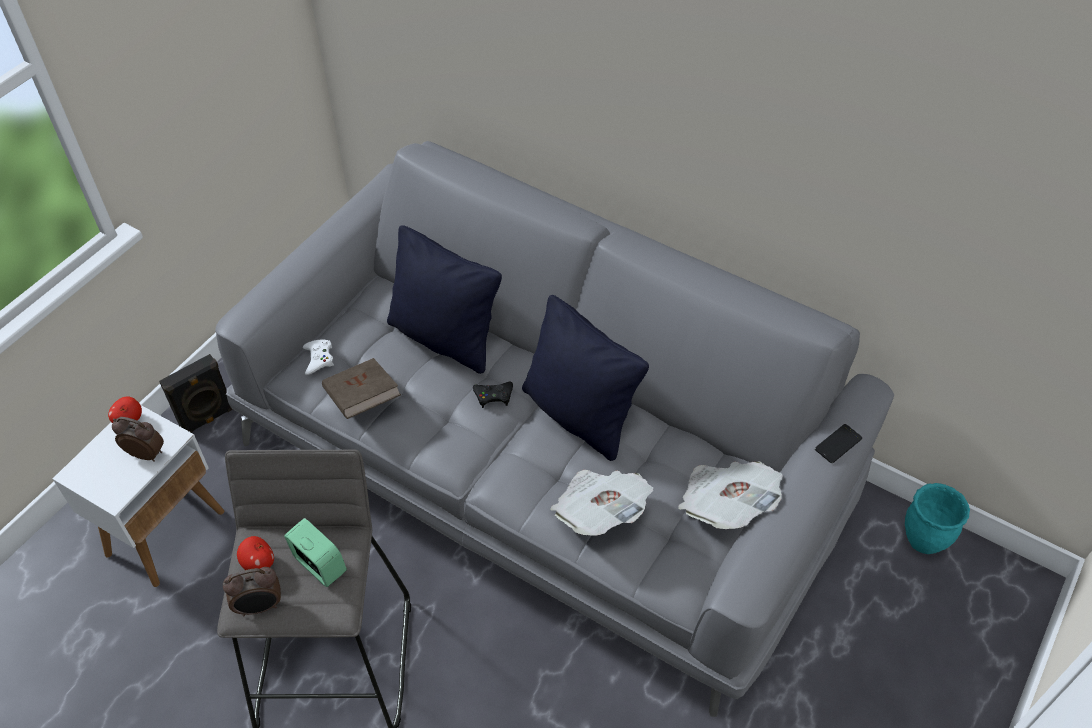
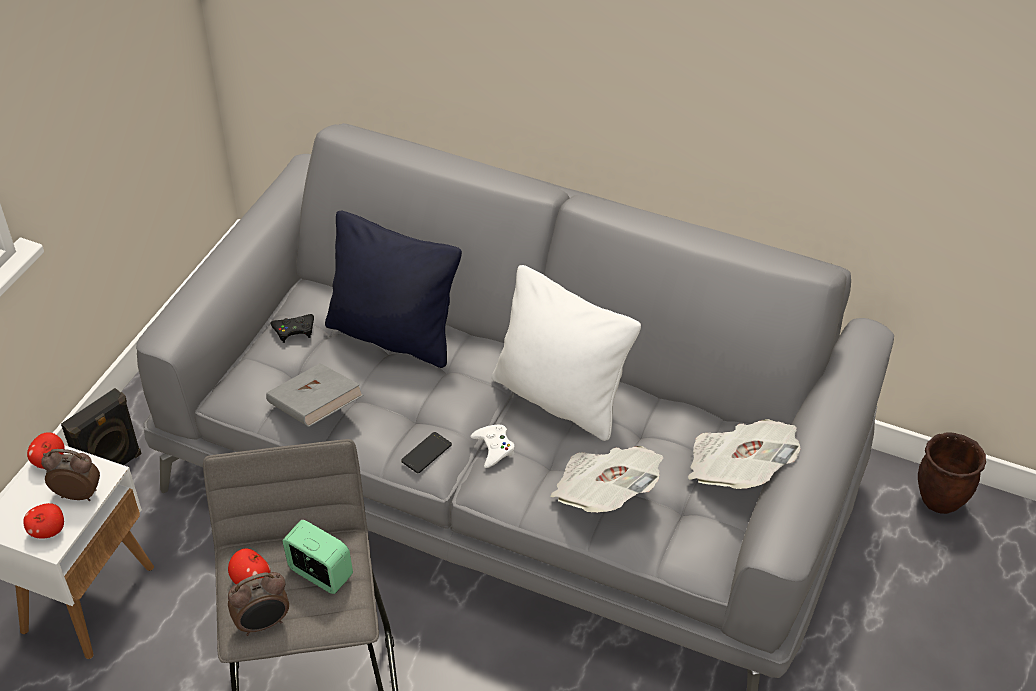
camera: 10 degrees left, 5 degrees down
white game controller [303,340,334,375] -> white game controller moved to [471,425,515,468]
brown book [322,358,401,419] -> grey book [266,363,364,427]
black game controller [473,381,513,408] -> black game controller moved to [271,314,314,343]
black pillow [522,295,649,461] -> white pillow [492,265,641,441]
phone [815,424,862,463] -> phone moved to [401,432,452,473]
turquoise planter [905,483,970,554] -> brown planter [918,433,986,514]
none -> apple [23,503,64,539]

